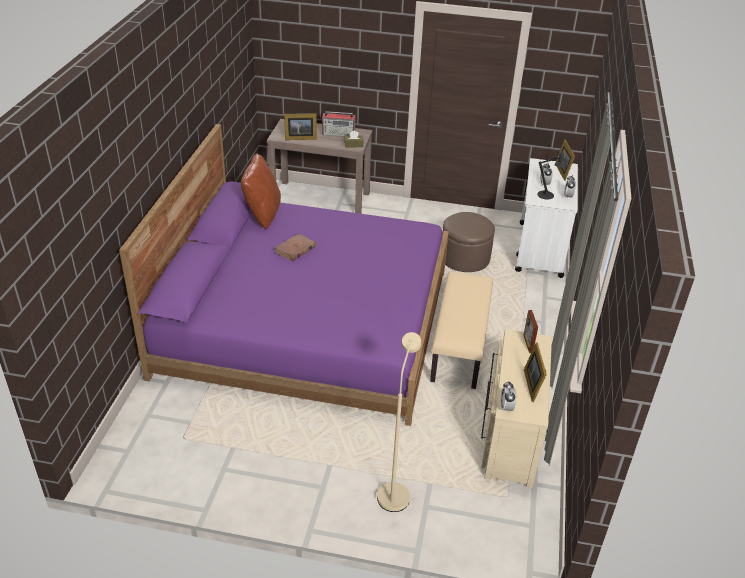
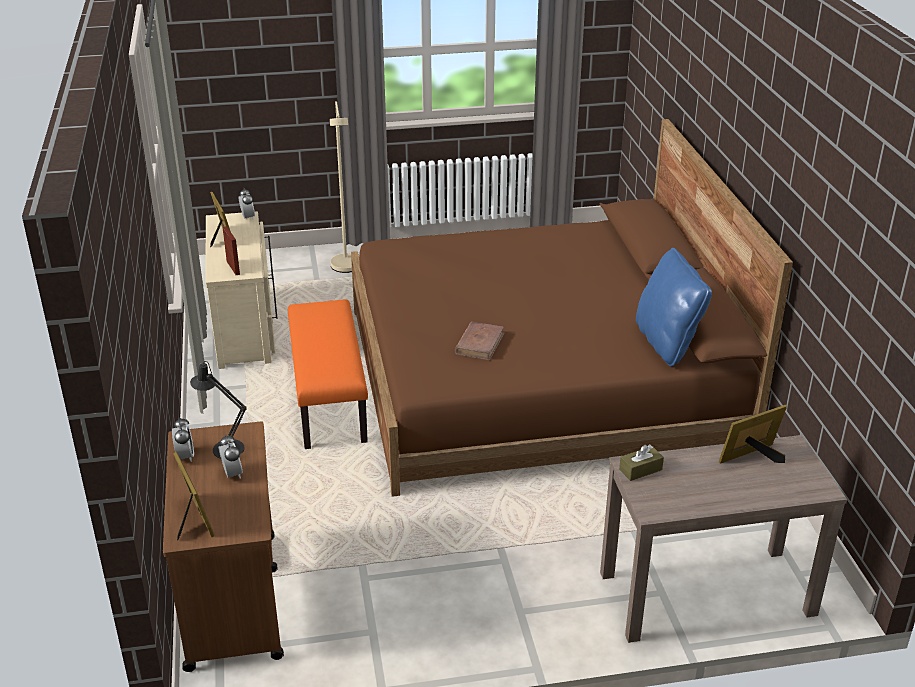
camera: 160 degrees right, 5 degrees down
purple bed [119,124,449,426] -> brown bed [351,119,793,497]
brown pillow [241,154,281,229] -> blue pillow [636,248,712,367]
brown book [274,233,316,261] -> brown book moved to [454,321,505,360]
radio [322,111,356,137] -> none
beige bench [430,271,493,389] -> orange bench [288,299,368,449]
brown ottoman [442,212,495,272] -> none
white cart [515,158,578,278] -> brown cart [163,422,284,672]

